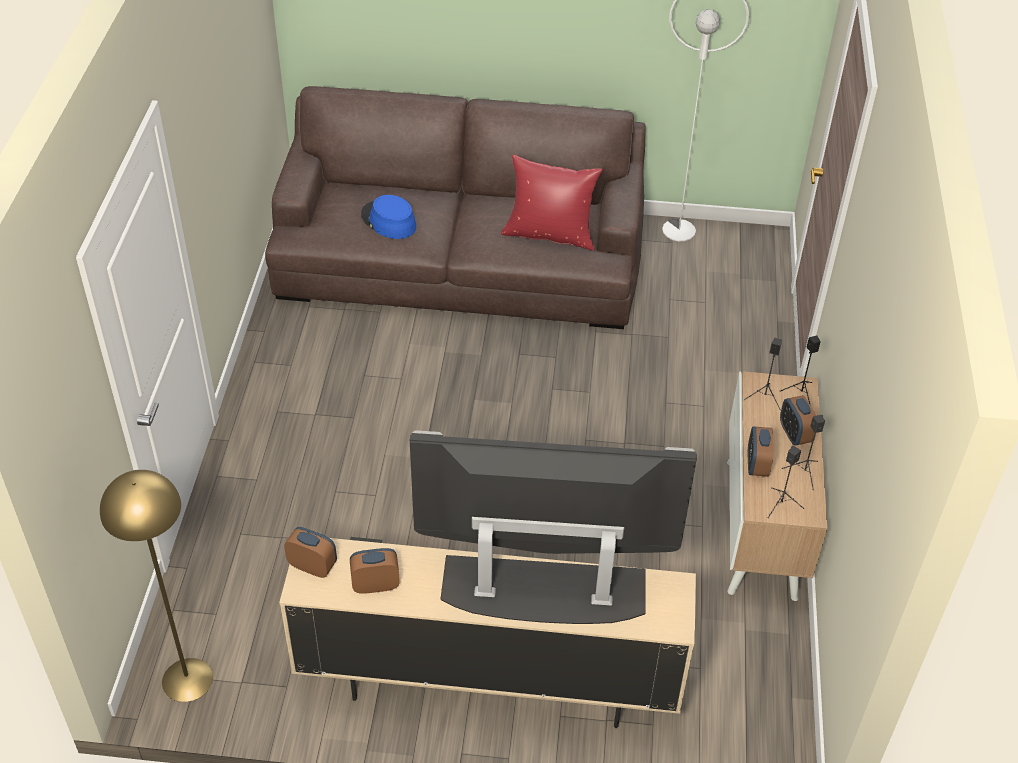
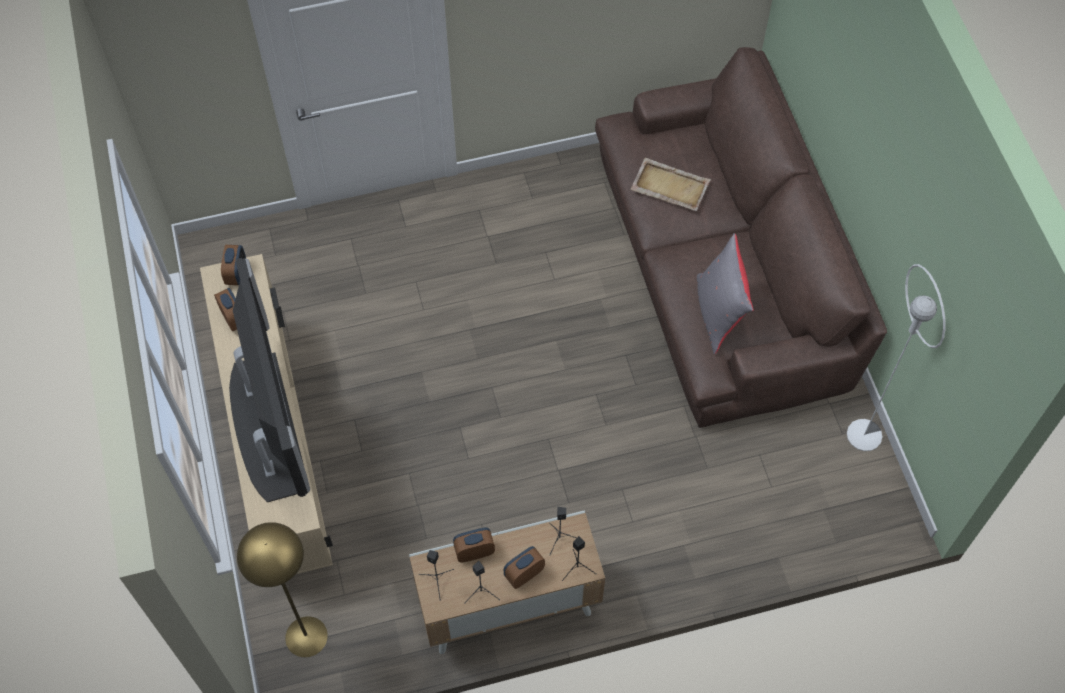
camera: 70 degrees right, 15 degrees up
yellow floor lamp [100,470,213,702] -> yellow floor lamp moved to [237,522,328,657]
blue hat [361,195,416,239] -> beige tray [631,158,711,211]
red pillow [501,155,603,251] -> grey pillow [697,233,753,354]

